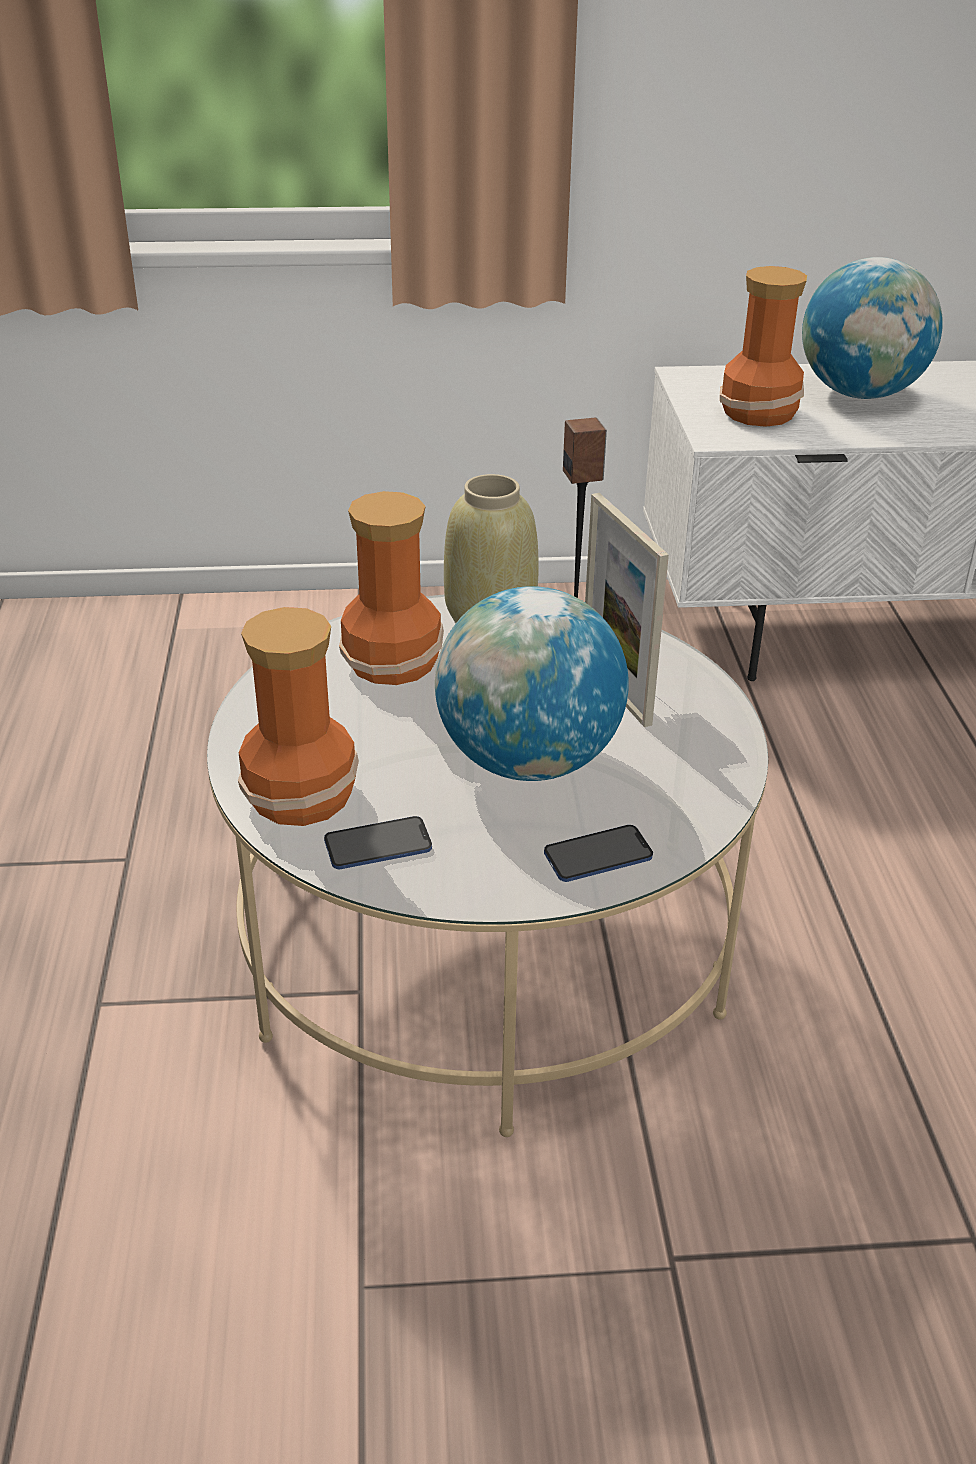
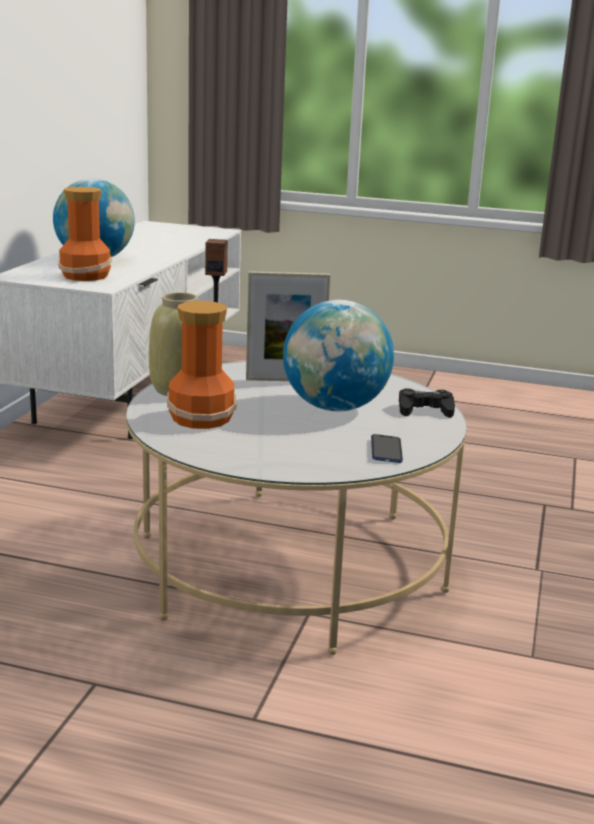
camera: 70 degrees left, 15 degrees down
vase [238,607,359,826] -> none
phone [544,825,653,882] -> black game controller [399,389,455,418]

